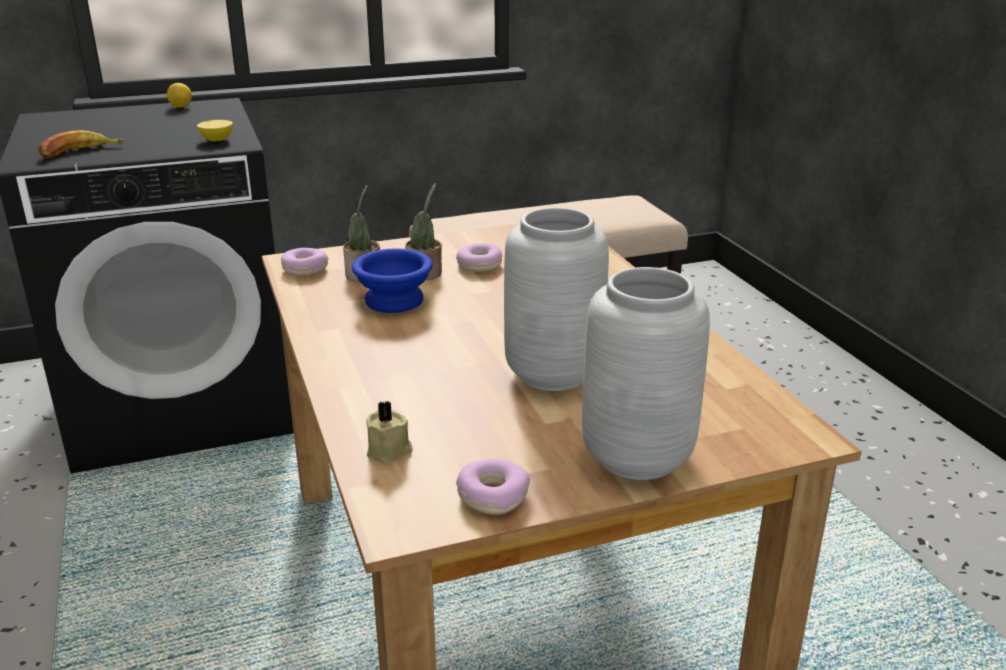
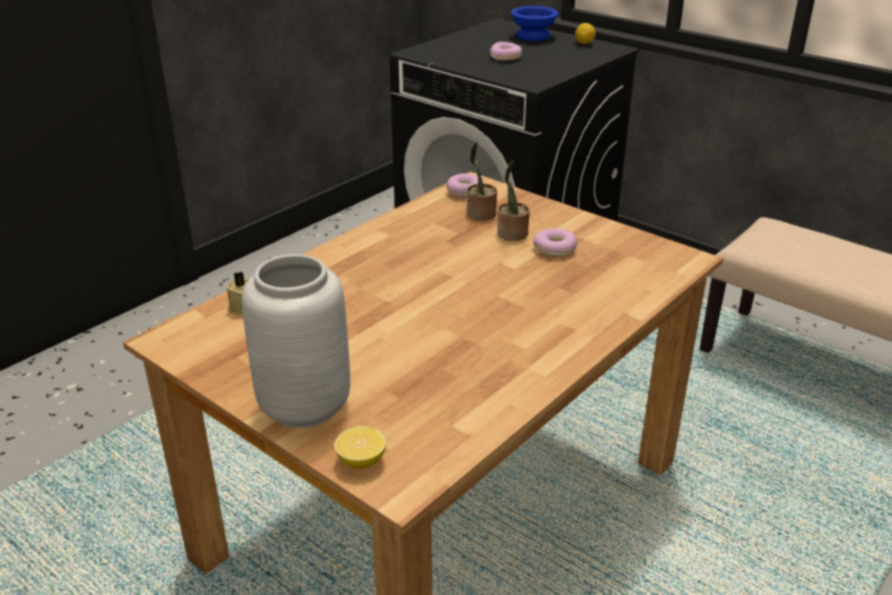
camera: 60 degrees right, 5 degrees up
banana [37,130,125,159] -> none
lemon [197,120,233,141] -> lemon moved to [334,426,386,469]
blue bowl [352,248,433,313] -> blue bowl moved to [511,6,558,41]
donut [456,459,530,515] -> donut moved to [490,42,522,61]
grey vase [504,207,609,391] -> none

